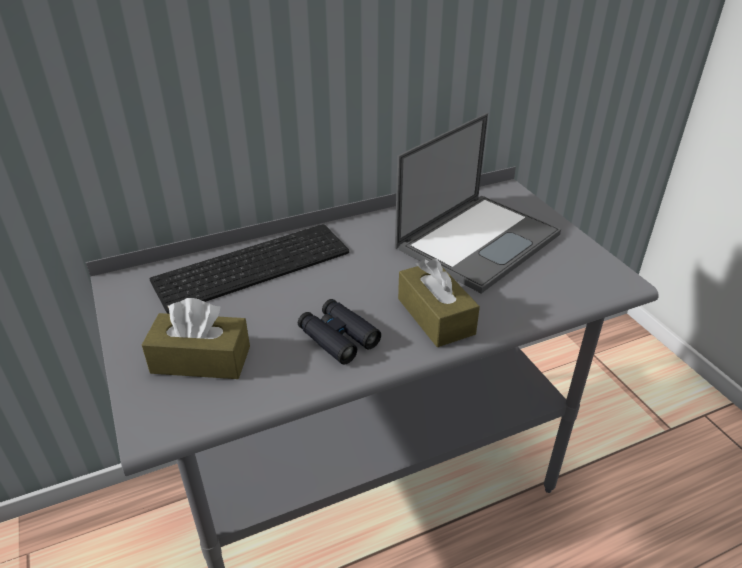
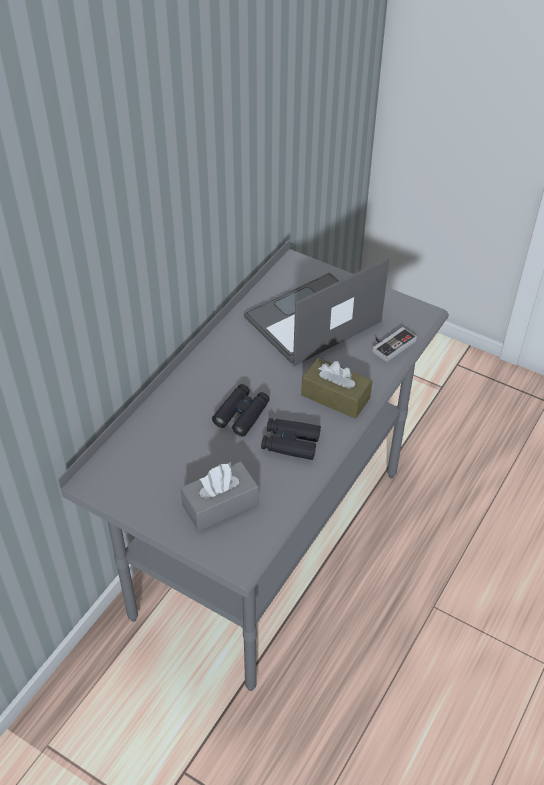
camera: 35 degrees left, 10 degrees up
brown tissue box [142,298,250,379] -> grey tissue box [180,462,259,531]
keyboard [150,224,349,314] -> none
laptop [395,113,561,294] -> laptop turned 135 degrees counterclockwise [244,258,389,366]
none -> black binoculars [212,384,270,436]
none -> game controller [372,327,417,362]

